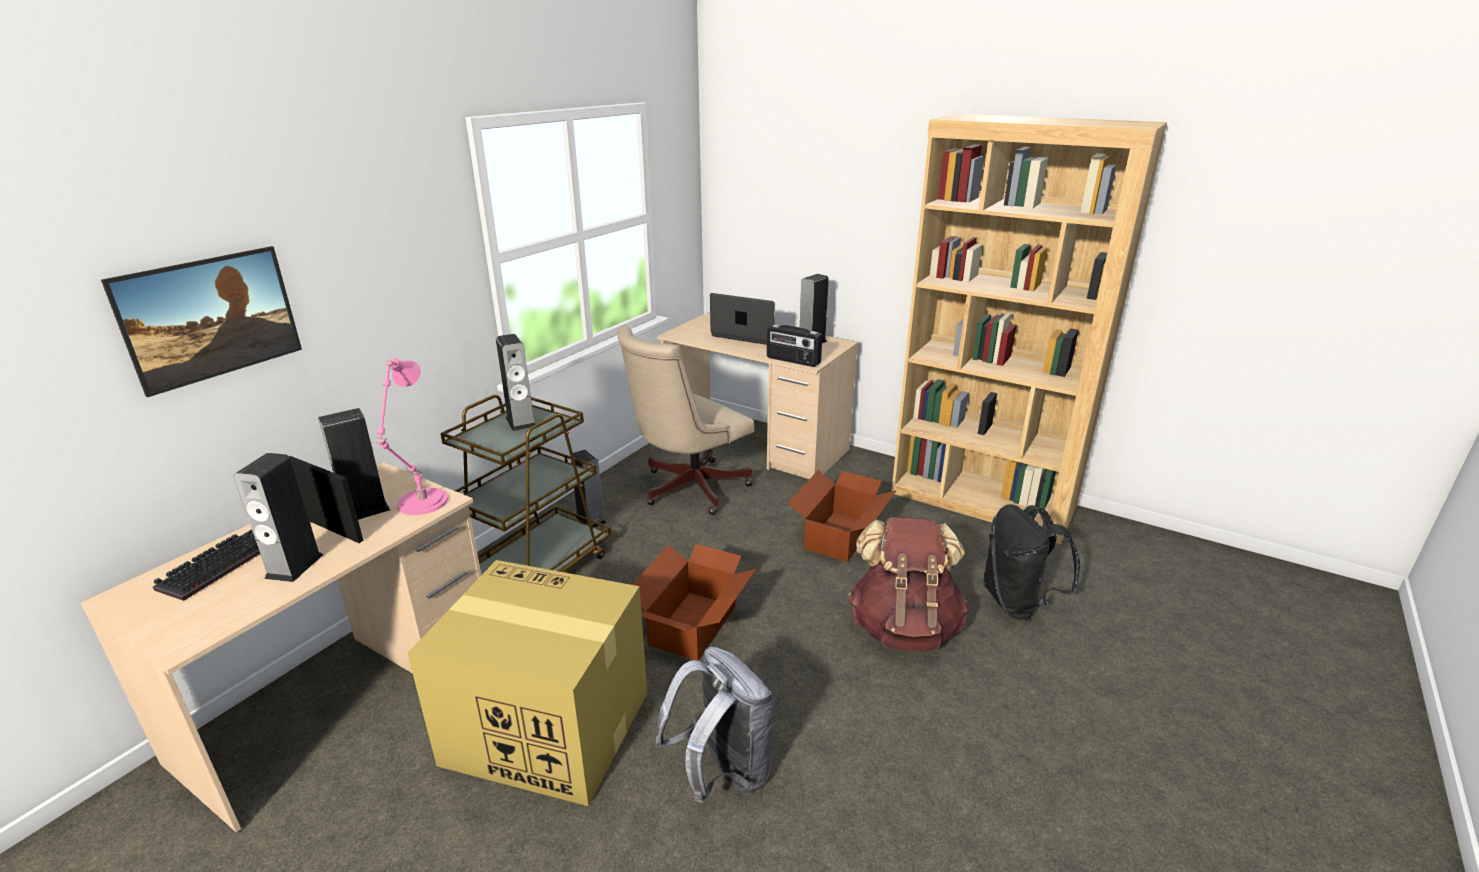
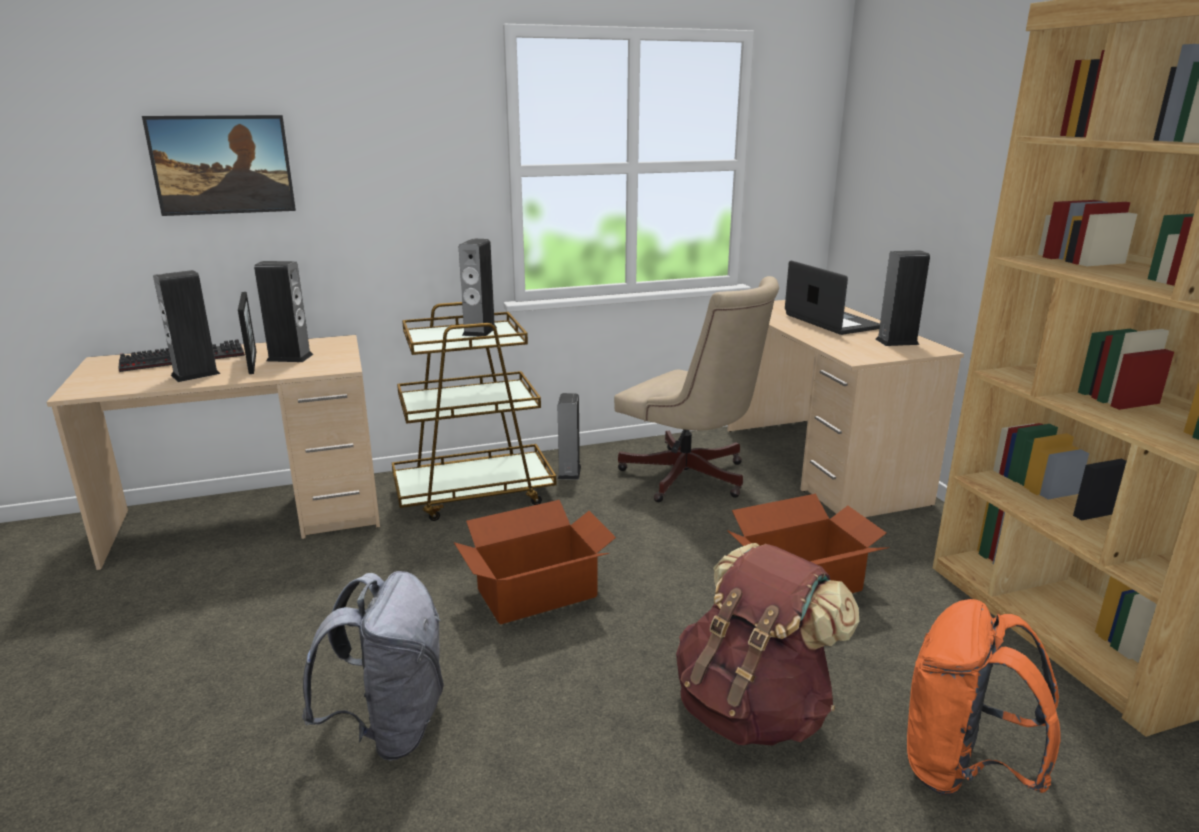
camera: 40 degrees right, 5 degrees down
pink table lamp [377,358,448,515] -> none
cardboard box [407,560,647,806] -> none
beige office chair [617,325,754,515] -> beige office chair turned 135 degrees counterclockwise [614,276,779,502]
radio [767,324,822,367] -> none
black backpack [983,504,1080,622] -> orange backpack [907,599,1060,795]

